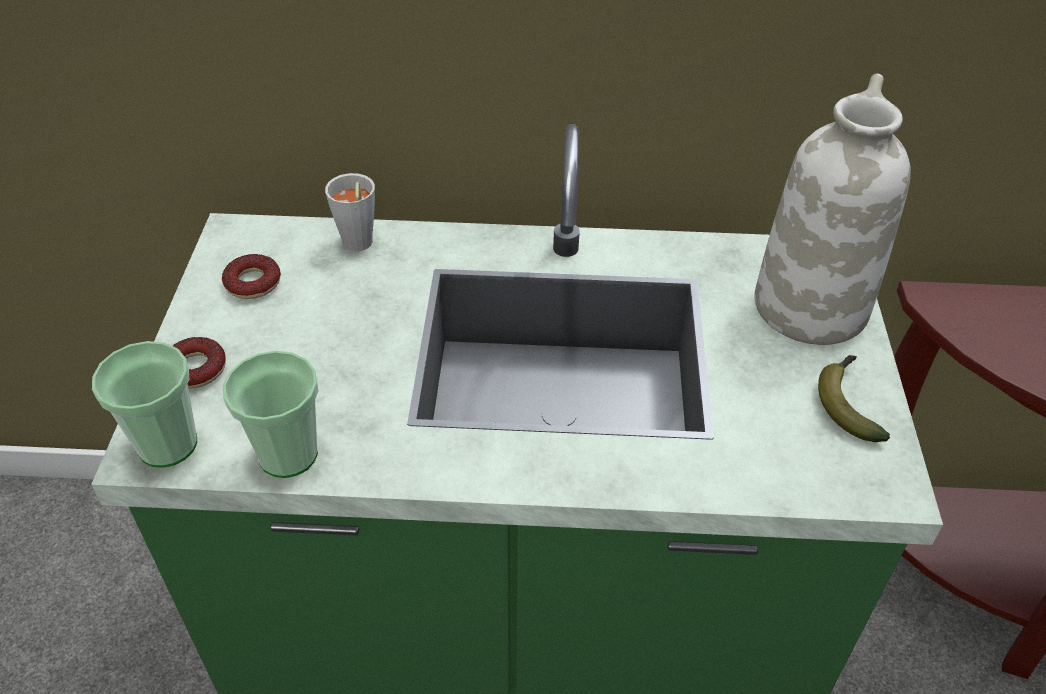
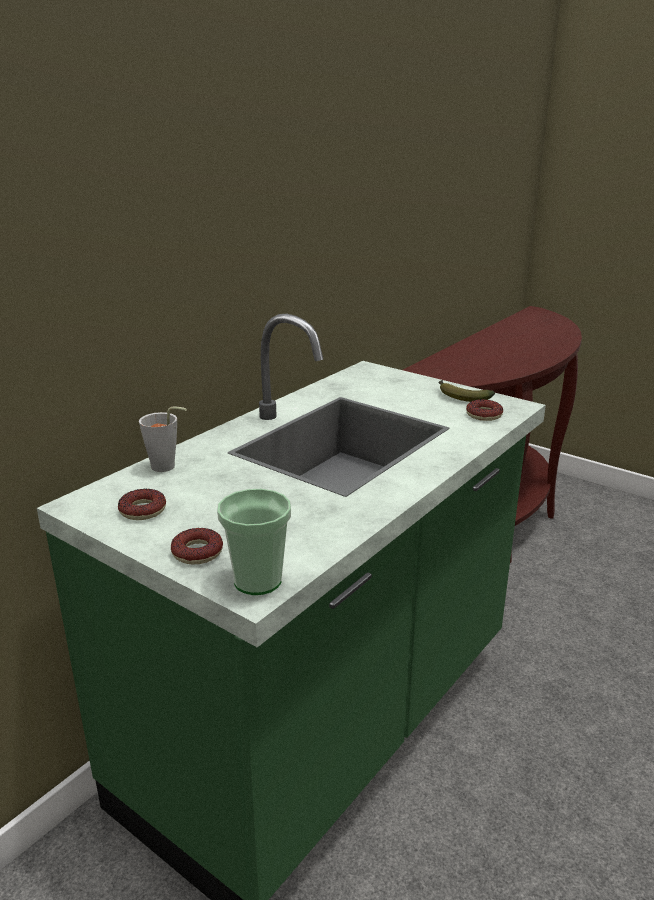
camera: 55 degrees left, 20 degrees down
cup [223,351,319,478] -> none
white vase [755,74,911,345] -> none
none -> donut [466,400,503,421]

